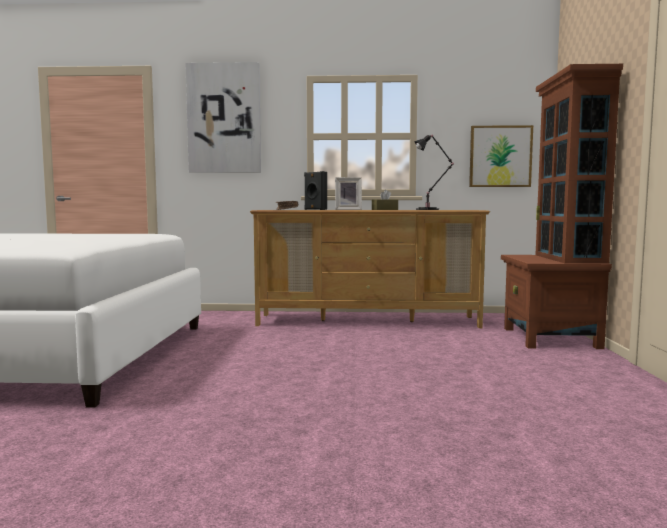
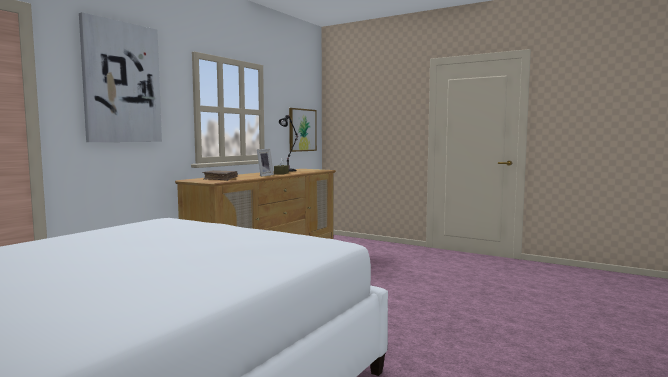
camera: 60 degrees left, 0 degrees up
black speaker [304,171,327,210] -> none
brown cabinet [501,64,623,349] -> none

